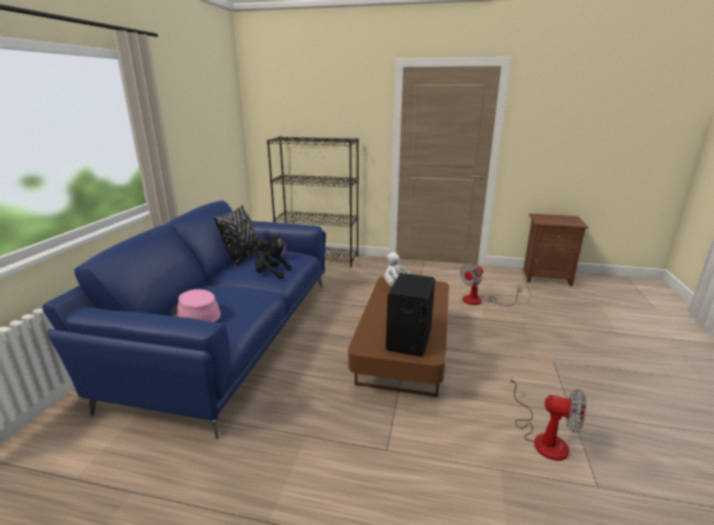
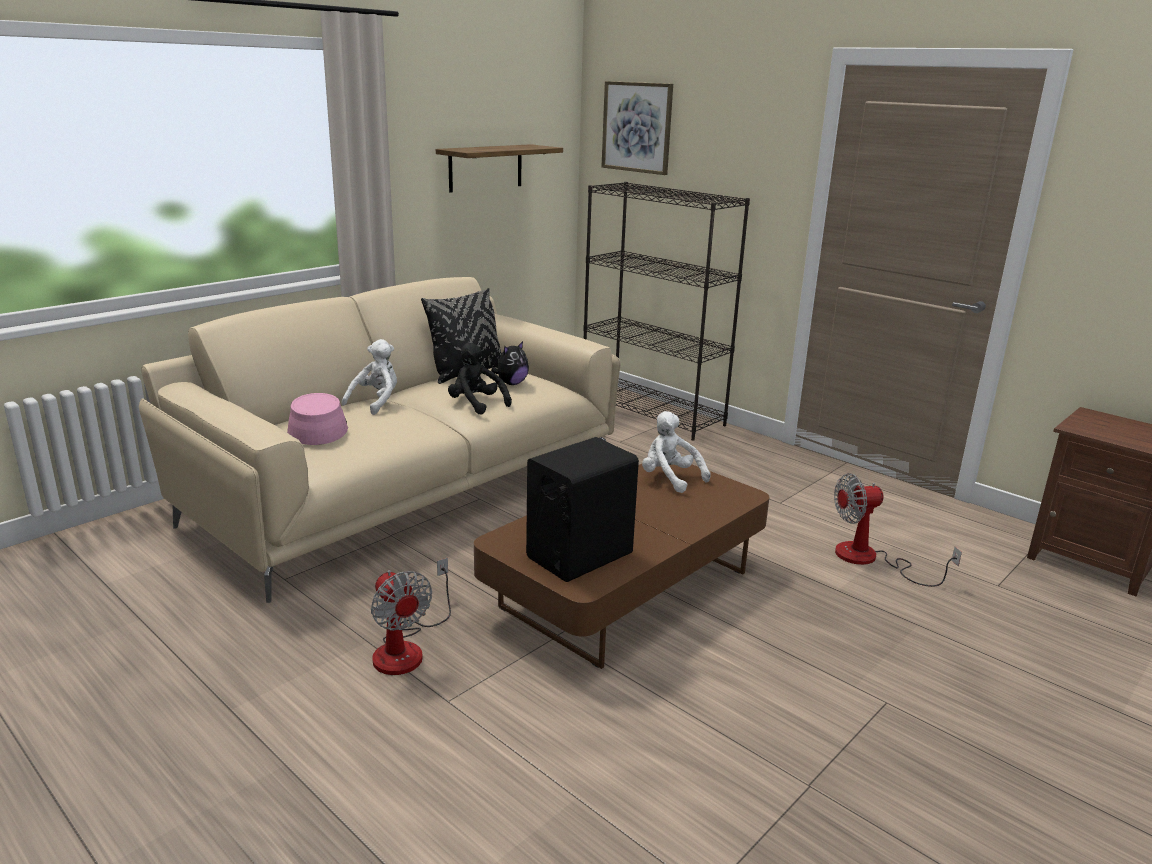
camera: 30 degrees right, 0 degrees up
blue sofa [43,201,326,440] -> beige sofa [139,277,620,603]
fan [510,375,586,461] -> fan moved to [371,558,451,675]
none -> white plush toy [341,339,397,415]
none -> shelf [436,144,563,193]
none -> picture [601,81,673,175]

